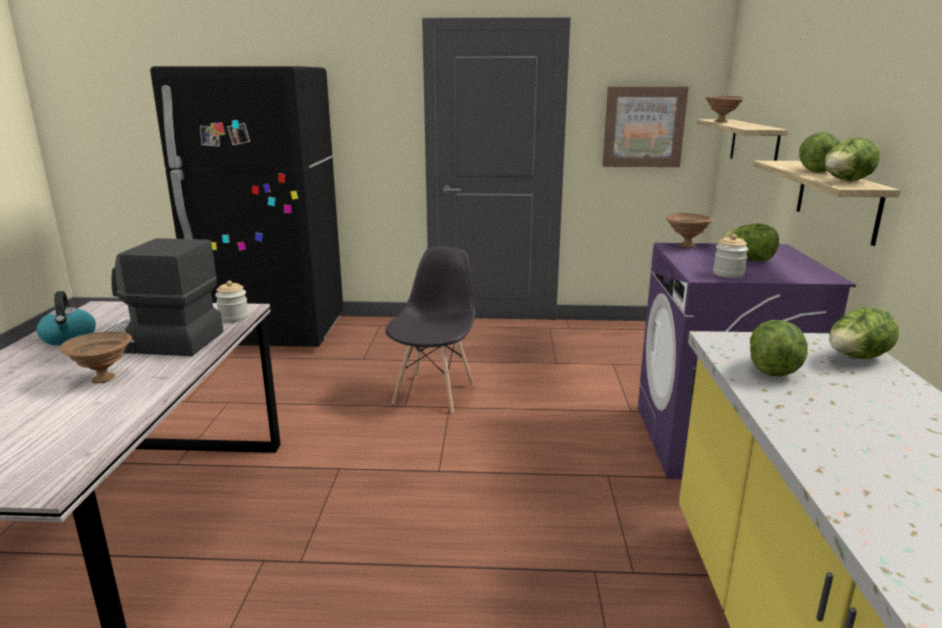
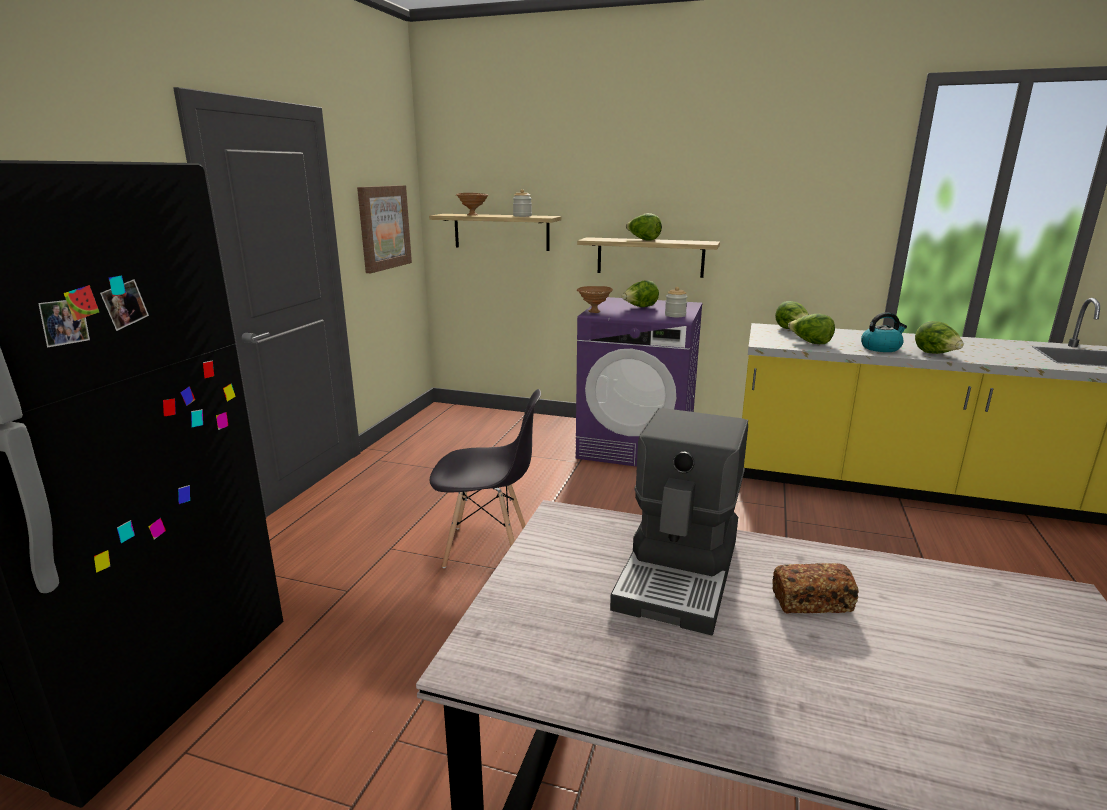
camera: 75 degrees left, 0 degrees up
kettle [37,291,96,345] -> kettle moved to [861,312,907,352]
brown bowl [60,331,132,383] -> bread [772,563,859,613]
jar [215,281,249,323] -> jar moved to [513,189,532,217]
grey chair [385,246,475,413] -> grey chair turned 150 degrees clockwise [430,389,541,568]
lettuce [824,137,880,181] -> lettuce moved to [915,321,964,354]

